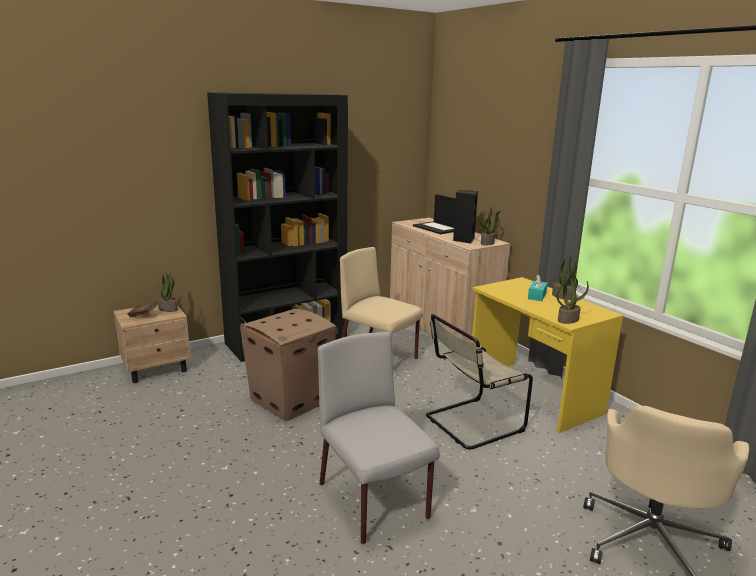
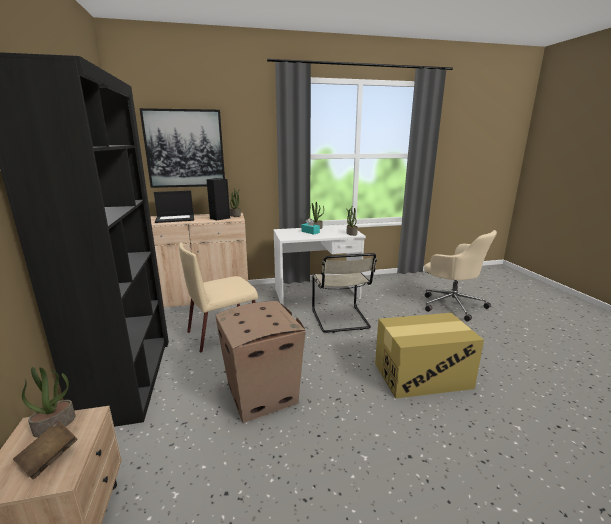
camera: 70 degrees left, 0 degrees up
grey chair [318,332,440,544] -> cardboard box [375,313,484,399]
yellow desk [470,277,624,433] -> white desk [273,226,366,305]
none -> picture [139,108,225,188]

